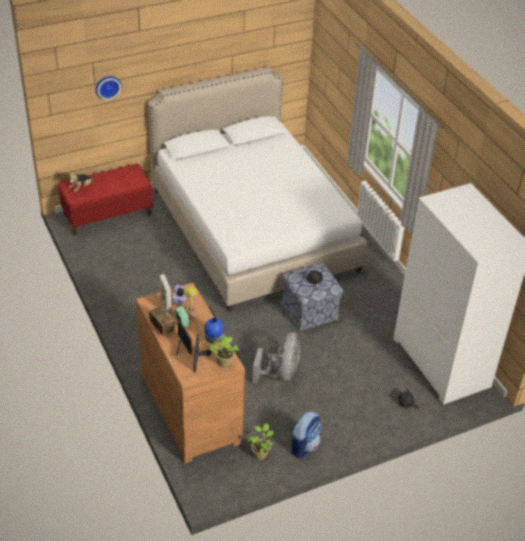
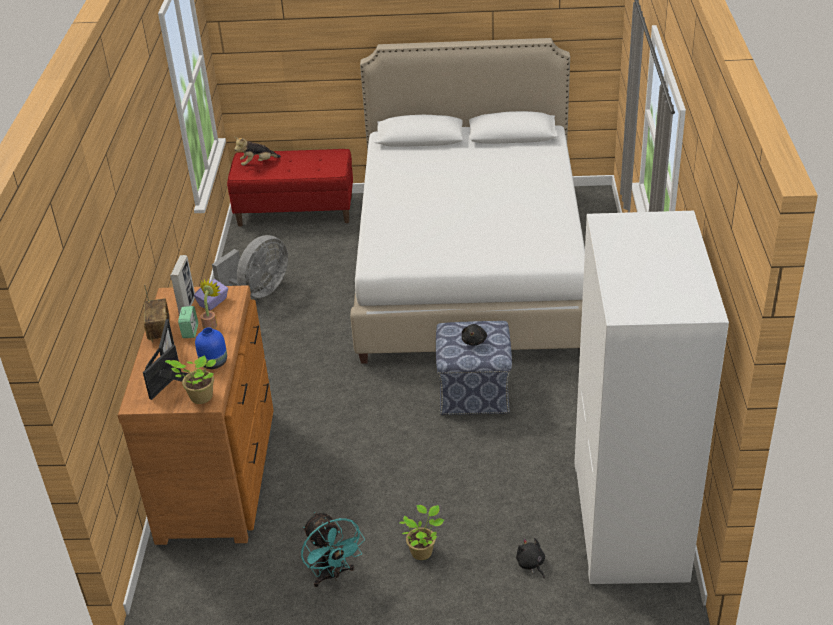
camera: 30 degrees right, 5 degrees down
wall clock [96,76,122,100] -> none
potted plant [247,423,273,460] -> potted plant moved to [399,505,444,560]
grey fan [252,332,300,384] -> grey fan moved to [212,235,288,298]
backpack [291,411,322,458] -> turquoise fan [301,512,365,587]

